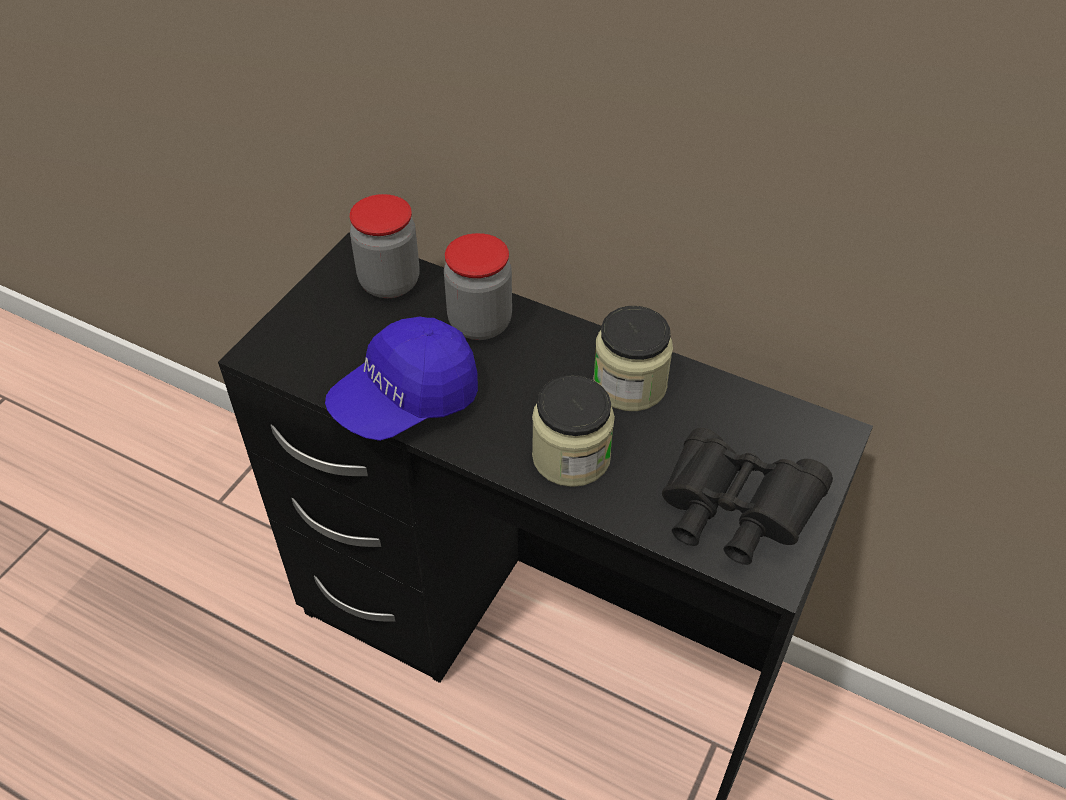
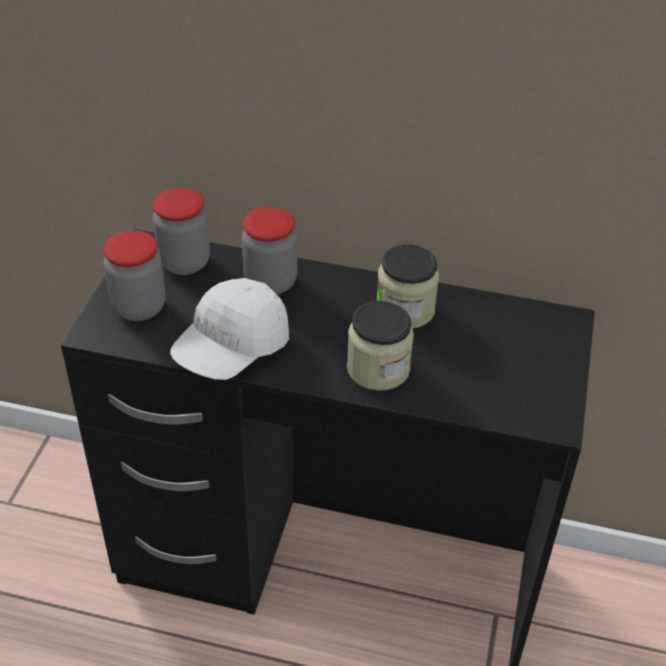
camera: 15 degrees left, 5 degrees down
blue cap [325,317,478,441] -> white cap [170,278,289,380]
black binoculars [662,428,833,565] -> none
none -> jar [103,230,166,321]

